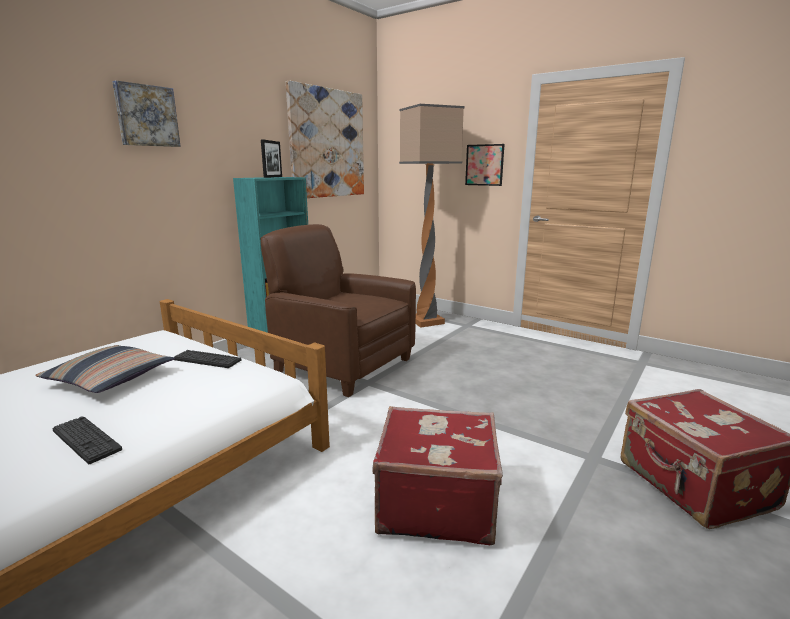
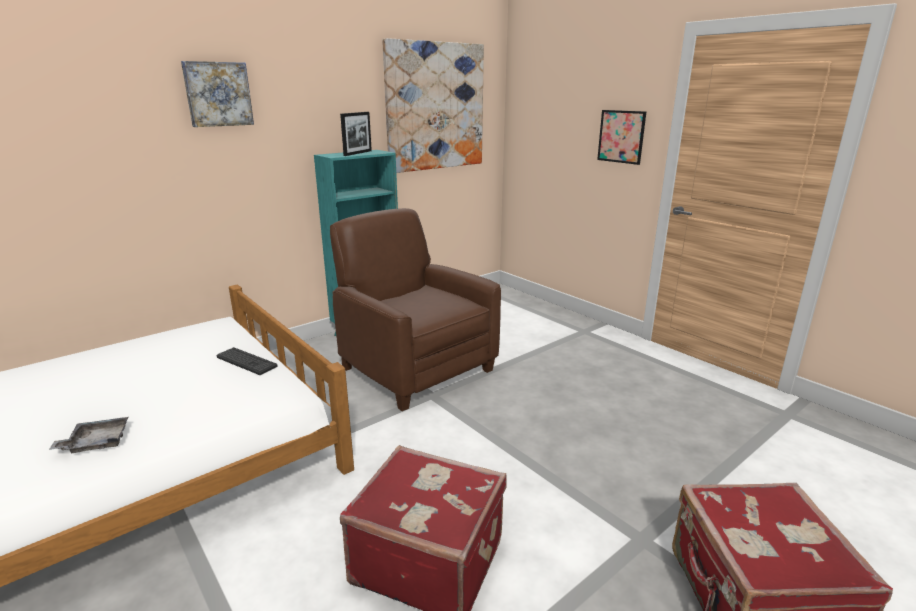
camera: 15 degrees right, 5 degrees up
pillow [35,345,175,393] -> none
keyboard [52,417,122,464] -> grey tray [49,417,128,453]
floor lamp [399,104,465,328] -> none

